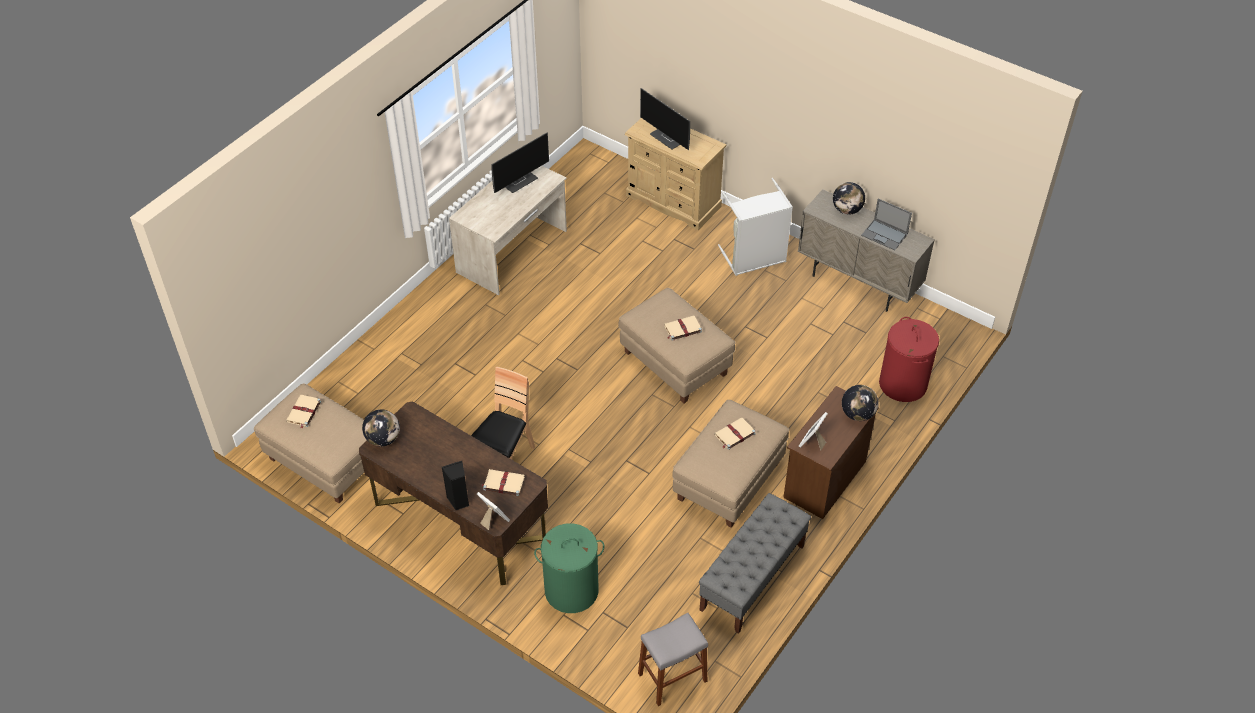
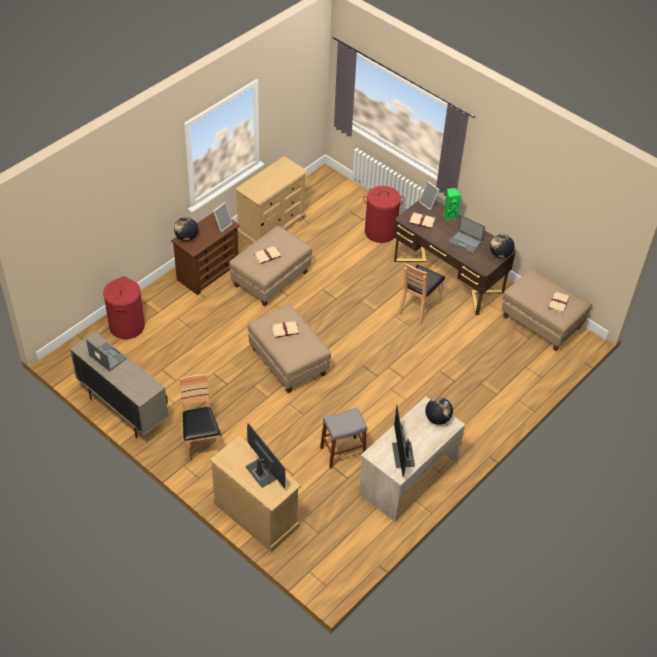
camera: 175 degrees left, 0 degrees up
black speaker [442,460,469,510] -> green speaker [444,188,461,220]
monitor [491,133,549,193] -> monitor turned 60 degrees counterclockwise [392,405,415,477]
green laundry basket [534,523,604,613] -> red laundry basket [363,186,405,243]
grey stool [638,613,708,706] -> grey stool moved to [320,407,367,469]
grey bench [699,493,811,634] -> beige dresser [235,156,308,244]
grey laundry basket [718,178,793,276] -> brown chair [180,374,221,463]
globe [833,182,865,215] -> globe moved to [425,397,453,425]
none -> laptop [448,215,485,254]

